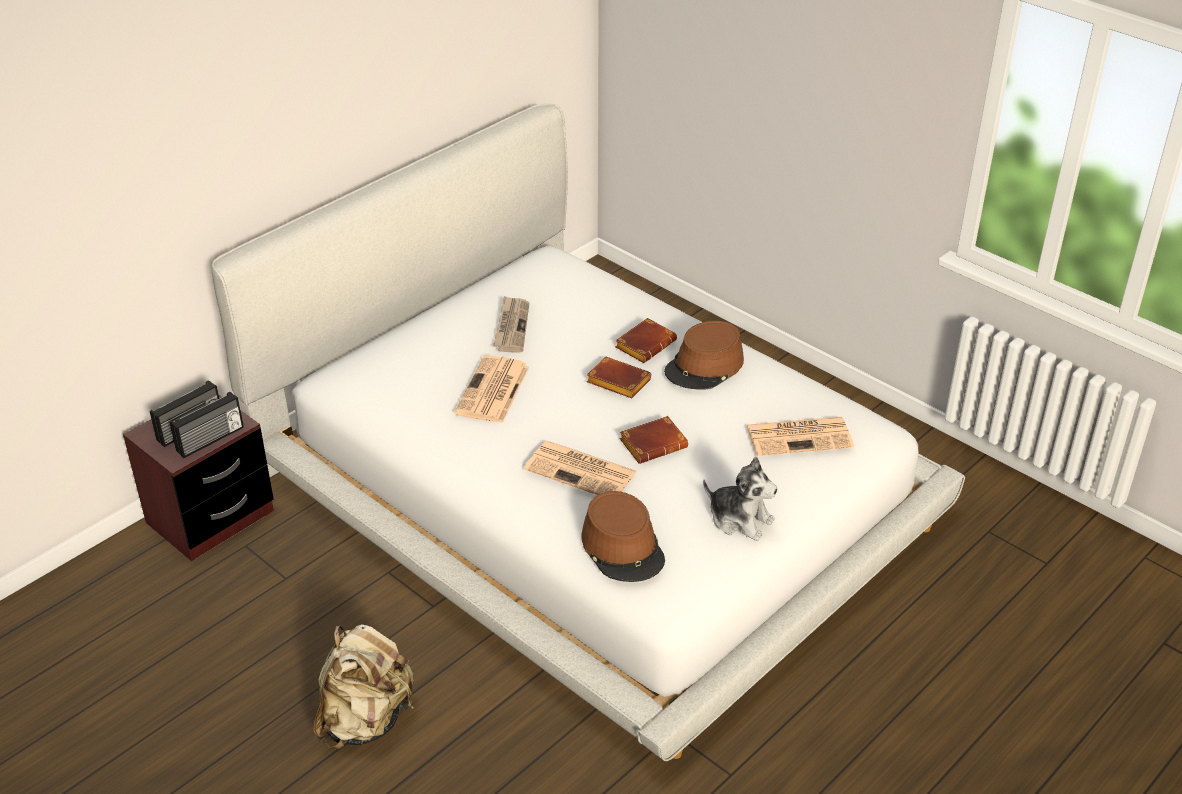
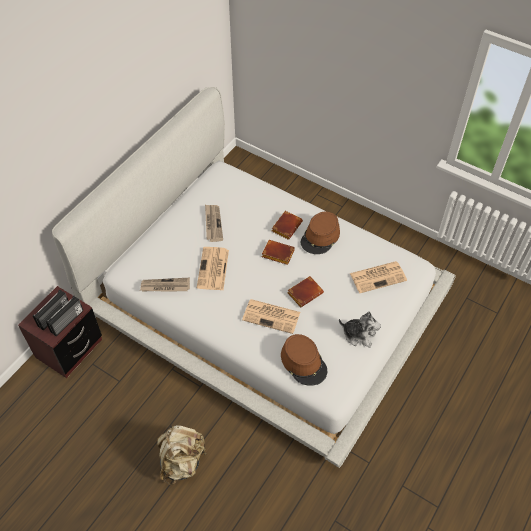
camera: 10 degrees left, 15 degrees up
none -> newspaper [140,278,190,292]

